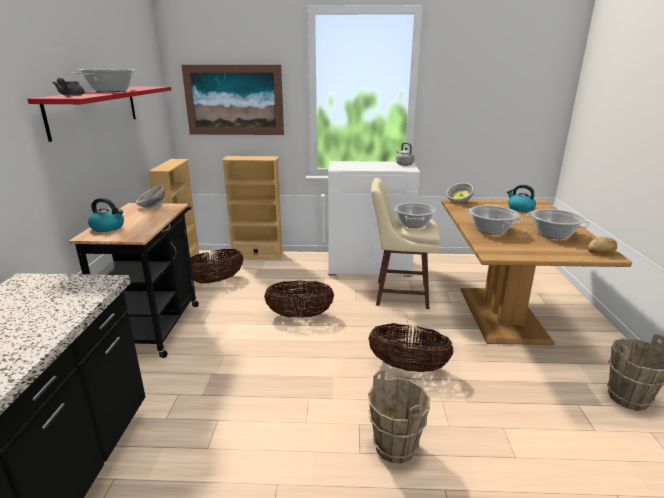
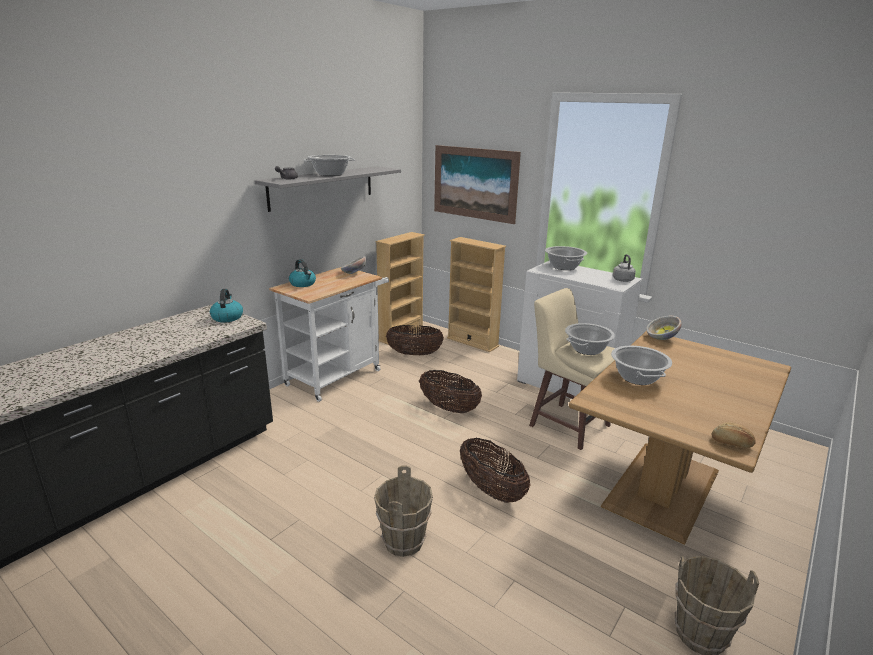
camera: 35 degrees right, 0 degrees up
red shelf [27,87,171,142] -> grey shelf [255,166,401,212]
black cart [69,203,199,358] -> white cart [269,267,389,402]
kettle [507,185,536,212] -> kettle moved to [210,289,243,322]
cooking pot [525,209,590,239] -> cooking pot moved to [545,246,587,270]

